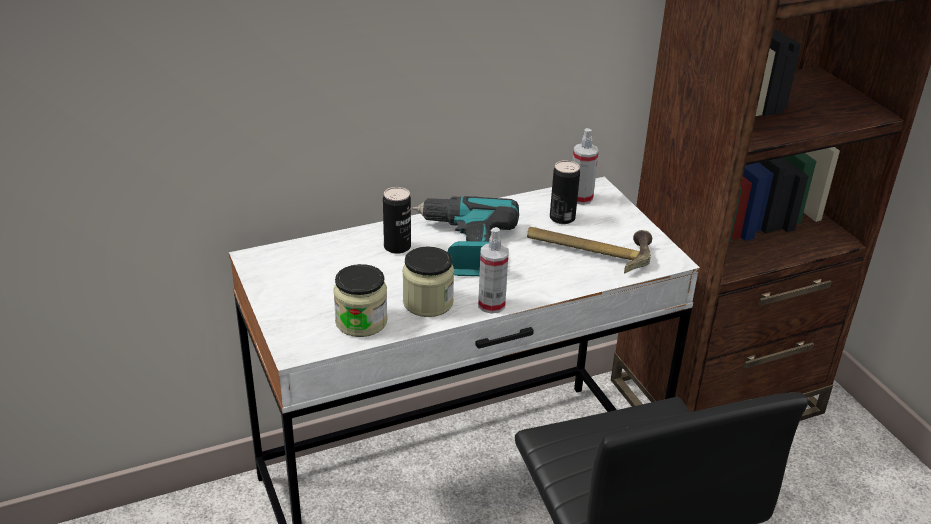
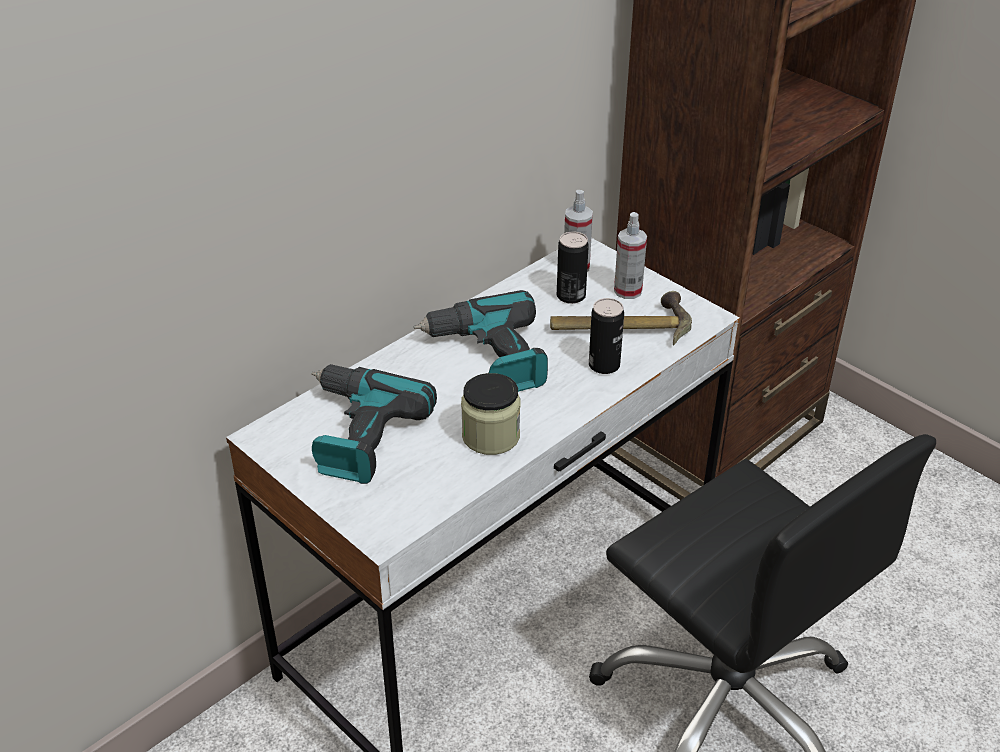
camera: 20 degrees left, 5 degrees up
jar [333,264,388,337] -> none
can [383,187,411,254] -> can moved to [589,298,624,374]
spray bottle [478,227,509,314] -> spray bottle moved to [614,212,647,299]
none -> power drill [311,364,437,484]

